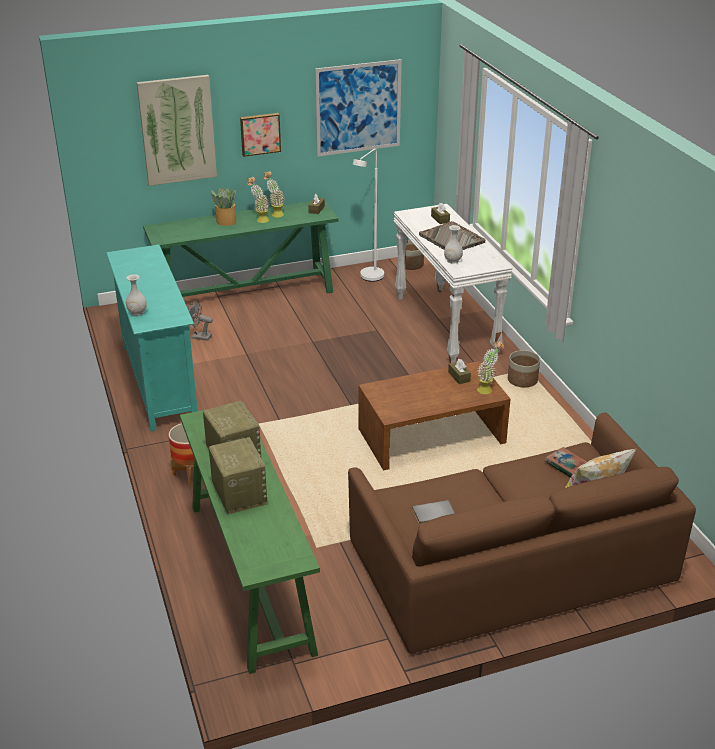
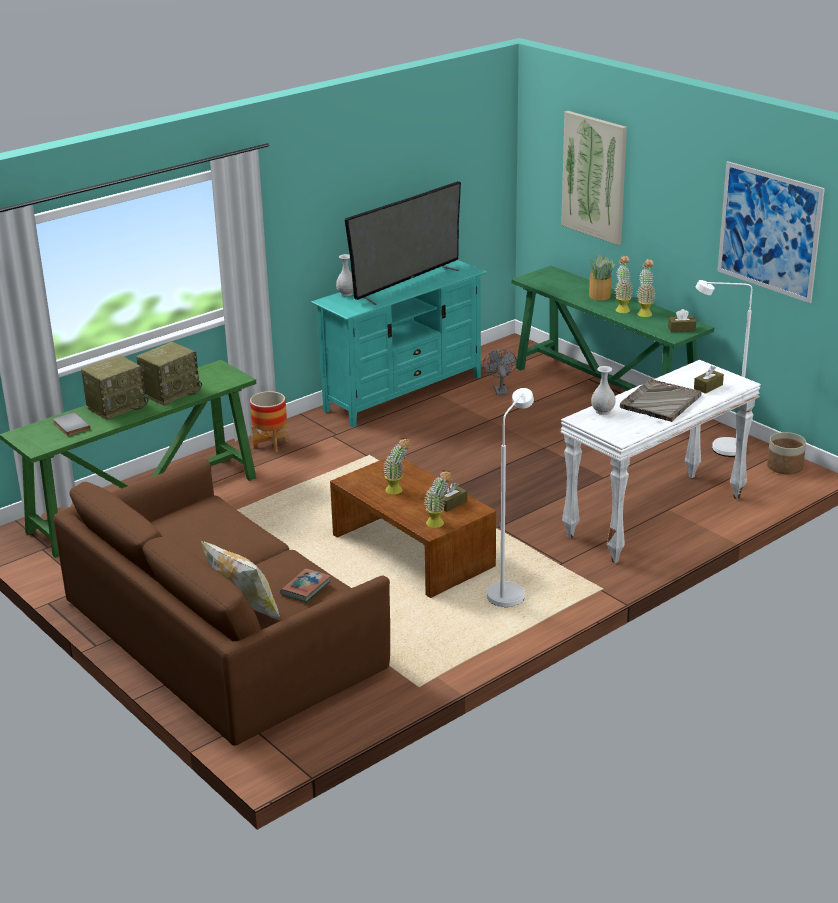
camera: 70 degrees right, 5 degrees down
picture [240,113,281,157] -> none
grey book [412,500,455,525] -> grey book moved to [53,412,90,436]
planter [508,350,540,388] -> none
none -> television [345,181,461,305]
none -> potted plant [384,438,411,495]
none -> white floor lamp [487,388,534,607]

